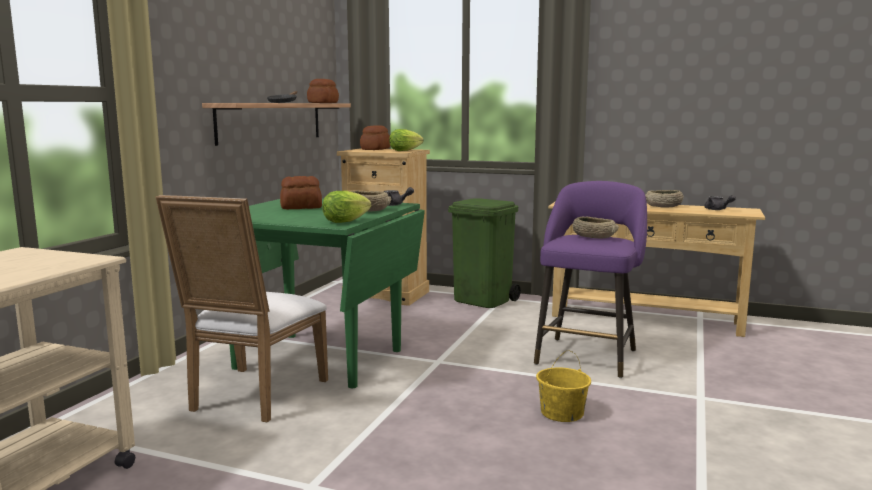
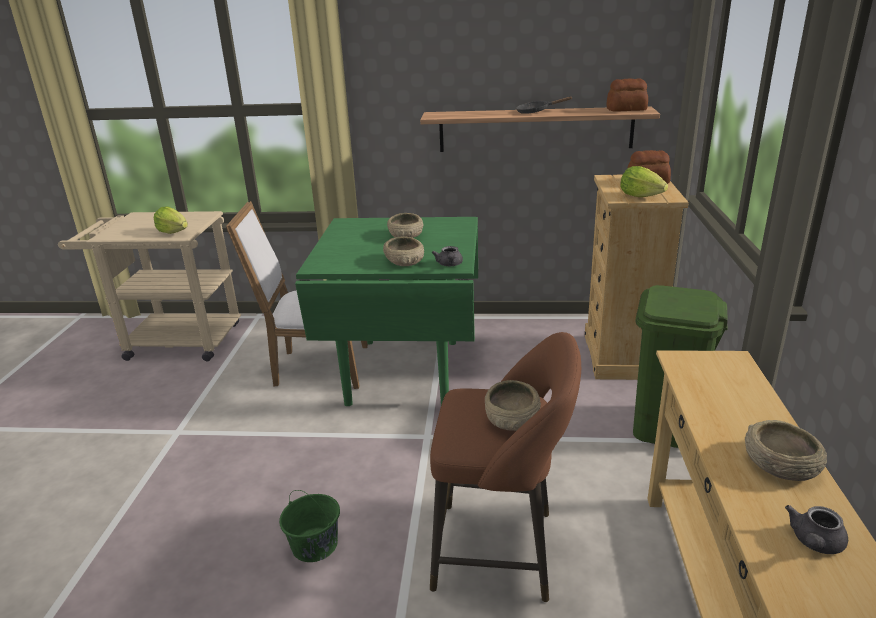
camera: 75 degrees right, 15 degrees up
bread [280,176,322,209] -> beige bowl [387,213,423,238]
lettuce [322,191,371,223] -> lettuce moved to [154,206,188,234]
purple stool [534,181,647,378] -> brown stool [430,332,581,602]
yellow bucket [536,350,591,422] -> green bucket [279,490,340,562]

